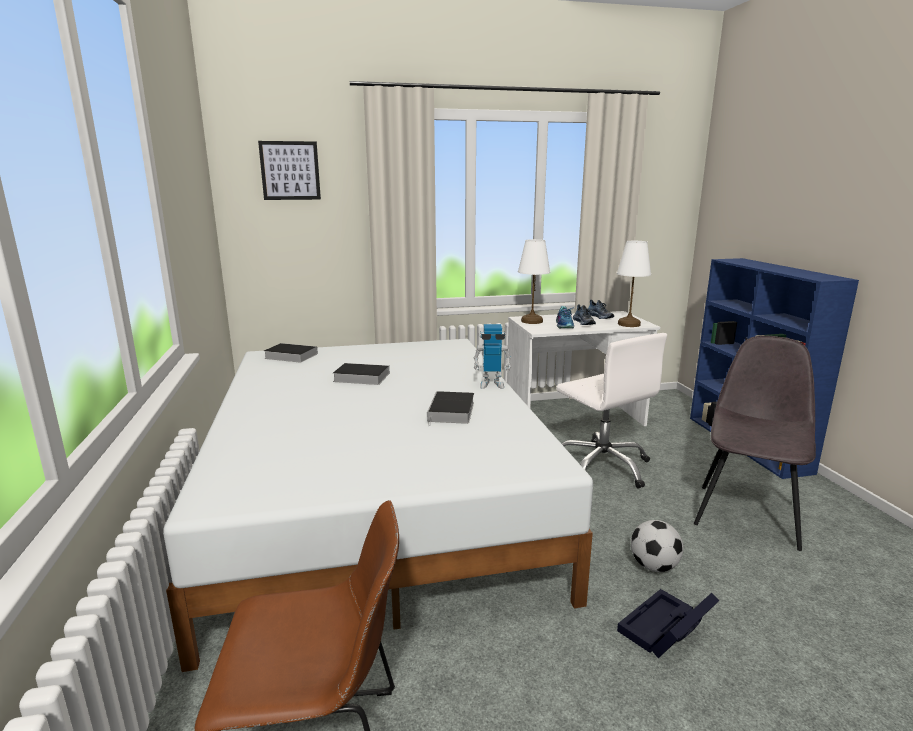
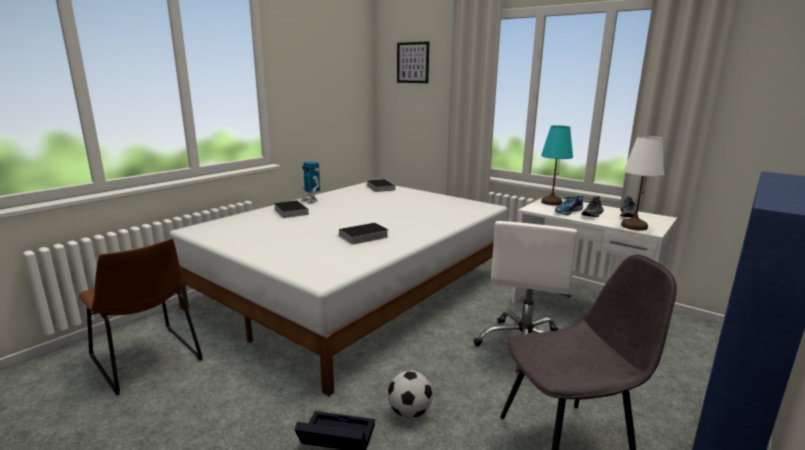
camera: 50 degrees right, 0 degrees up
book [333,363,389,385] -> book moved to [274,200,309,218]
toy robot [474,324,511,389] -> toy robot moved to [301,161,320,204]
white table lamp [518,239,550,324] -> turquoise table lamp [541,125,573,205]

